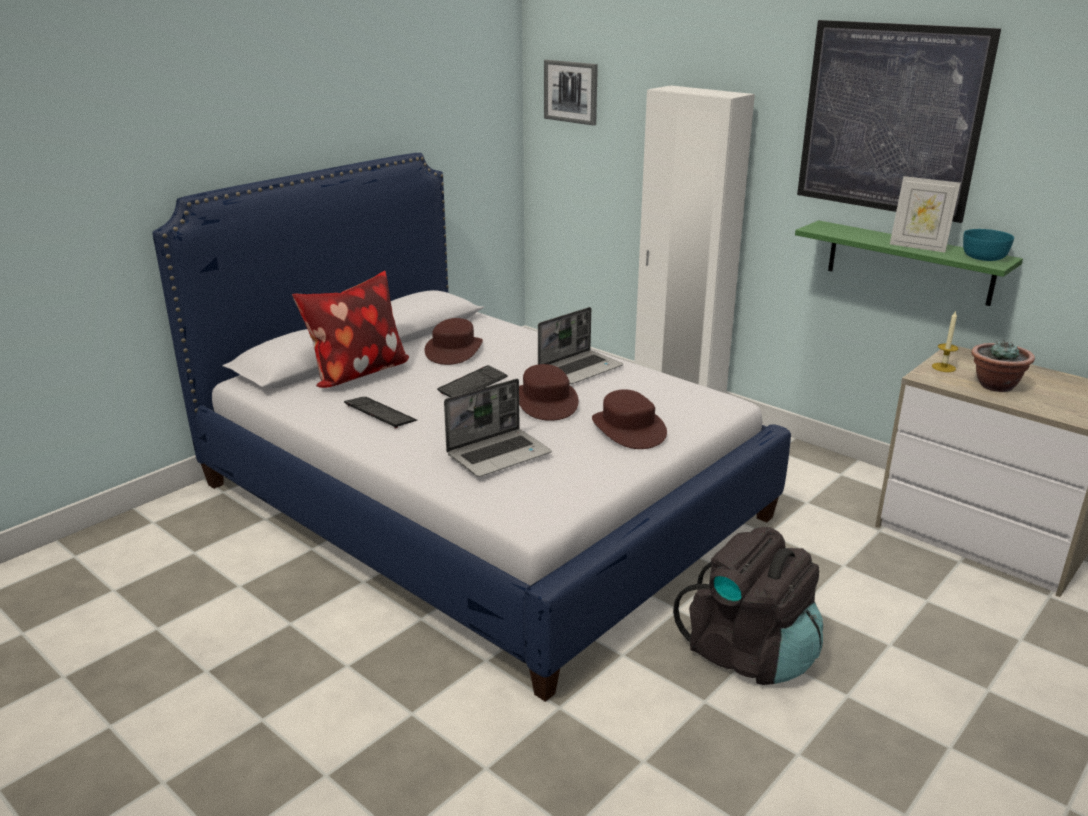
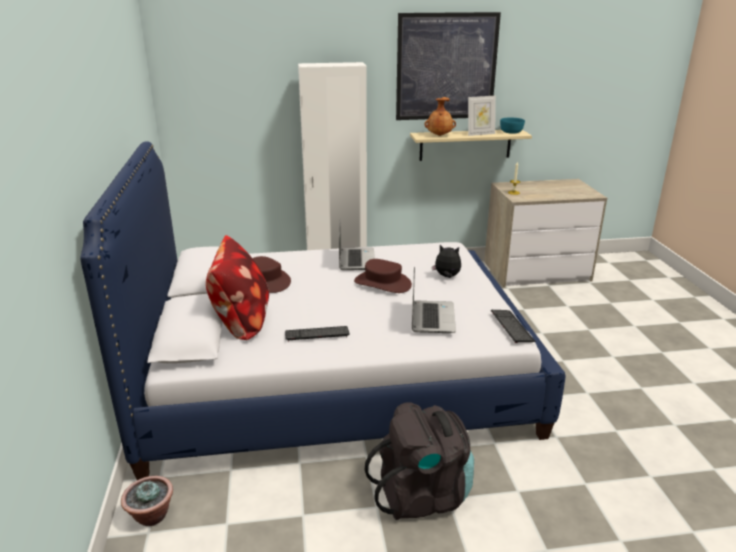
camera: 50 degrees left, 0 degrees up
keyboard [437,365,508,397] -> keyboard moved to [491,310,536,343]
picture [544,60,598,126] -> none
brown hat [592,389,667,449] -> plush toy [432,245,461,278]
black backpack [673,527,823,685] -> black backpack moved to [365,402,474,520]
green shelf [795,220,1023,306] -> beige shelf [410,130,532,161]
potted plant [971,339,1035,392] -> potted plant moved to [121,476,173,526]
none -> brown vase [424,97,456,136]

